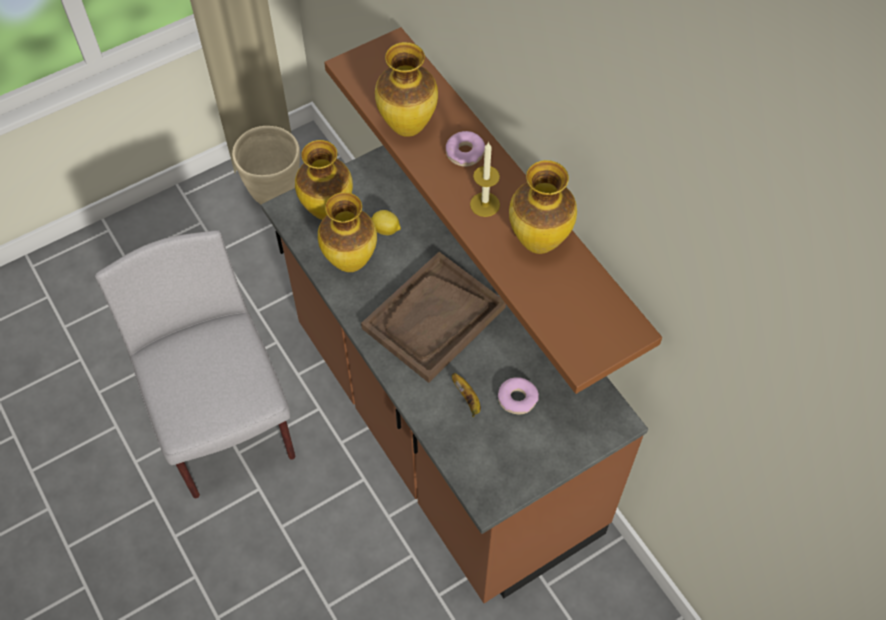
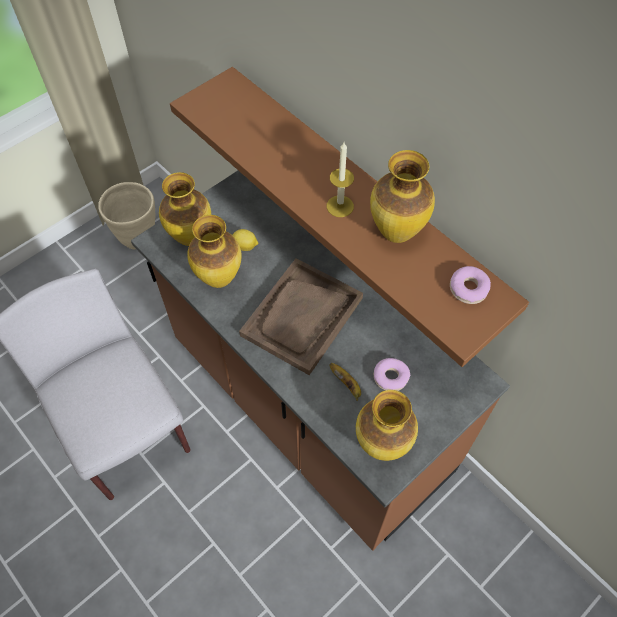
camera: 10 degrees left, 0 degrees up
vase [375,42,438,137] -> vase moved to [356,390,418,461]
donut [446,131,485,167] -> donut moved to [450,266,491,304]

